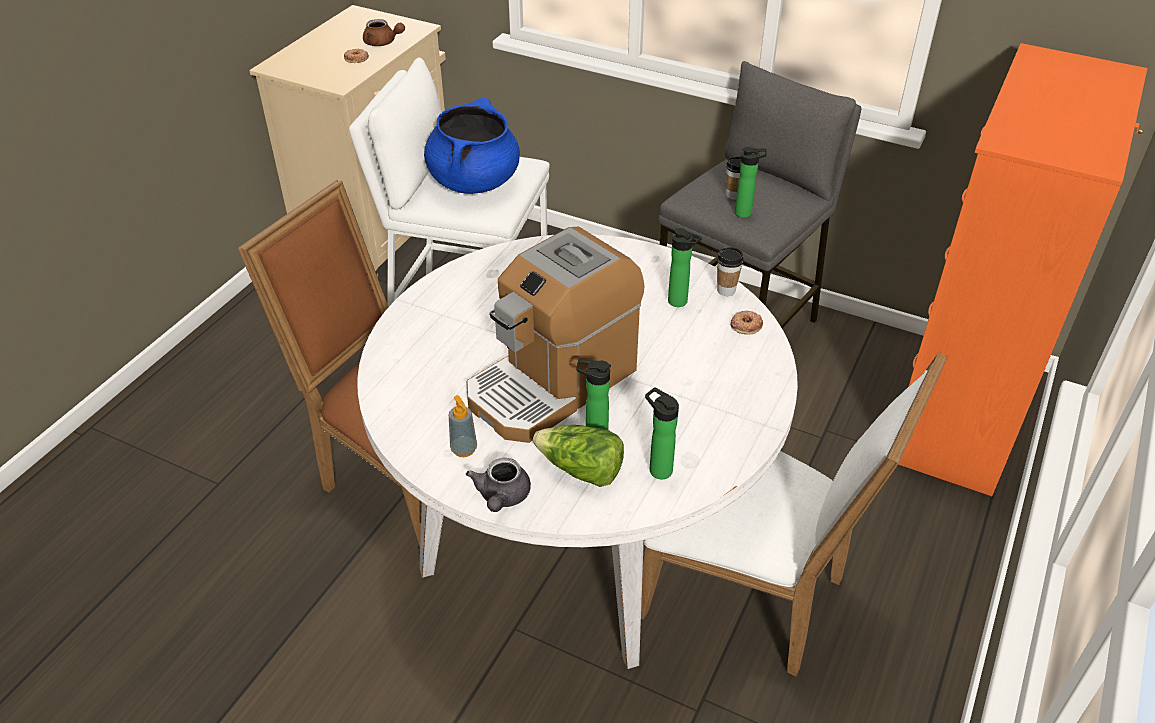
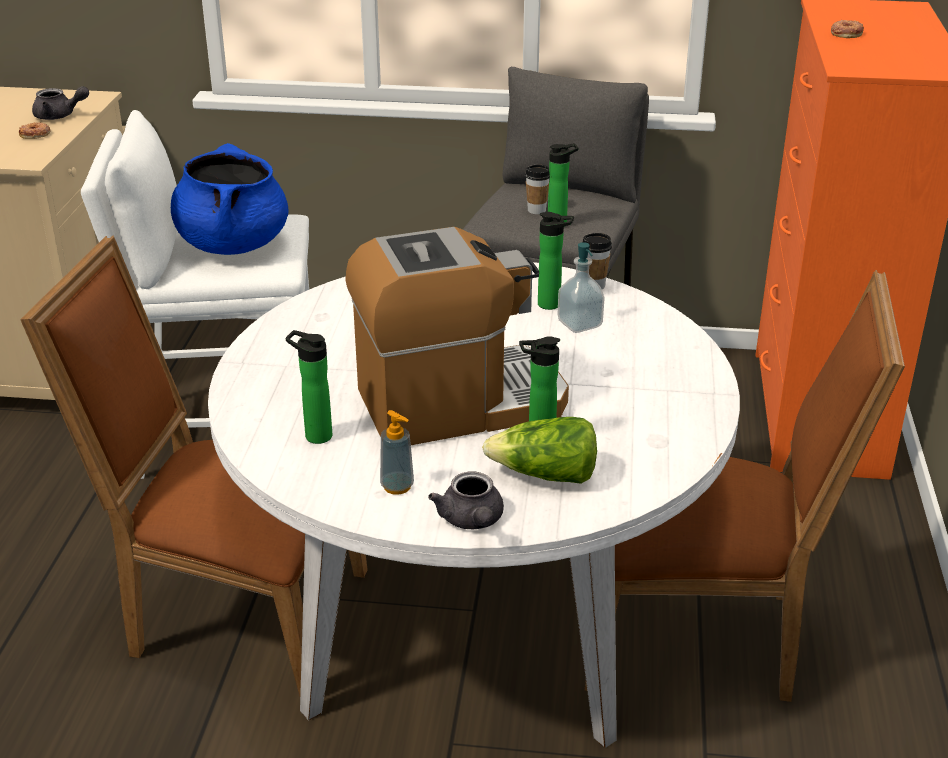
camera: 20 degrees left, 10 degrees down
brown teapot [363,19,405,46] -> grey teapot [32,86,89,120]
coffee machine [467,227,645,443] -> coffee machine turned 135 degrees counterclockwise [345,227,569,445]
white chair [641,352,948,676] -> brown chair [585,270,905,702]
bottle [645,387,679,479] -> bottle moved to [286,330,332,444]
donut [731,310,763,335] -> donut moved to [831,20,864,38]
none -> soap dispenser [558,242,605,333]

